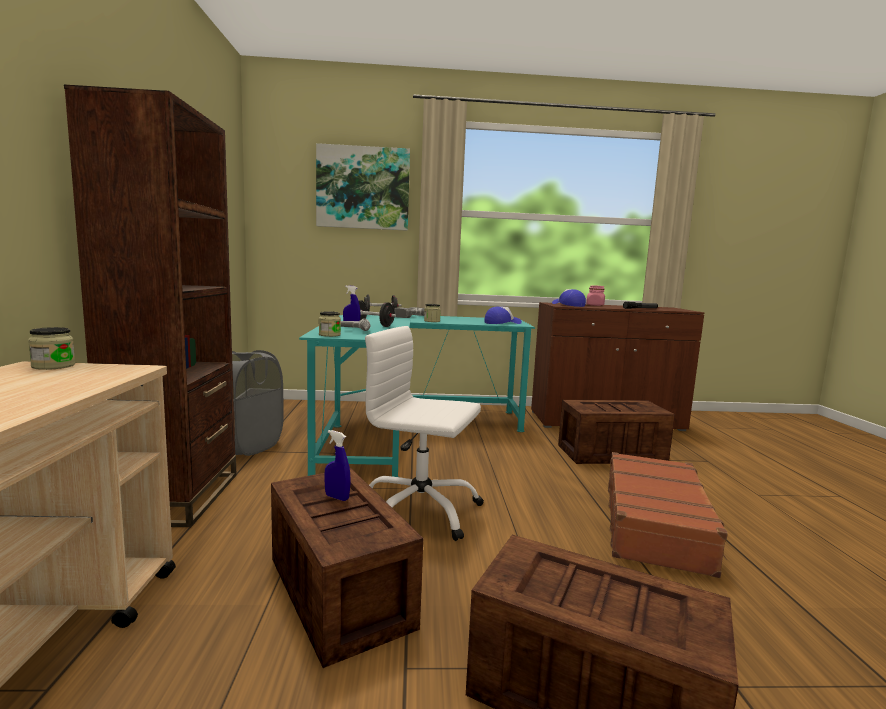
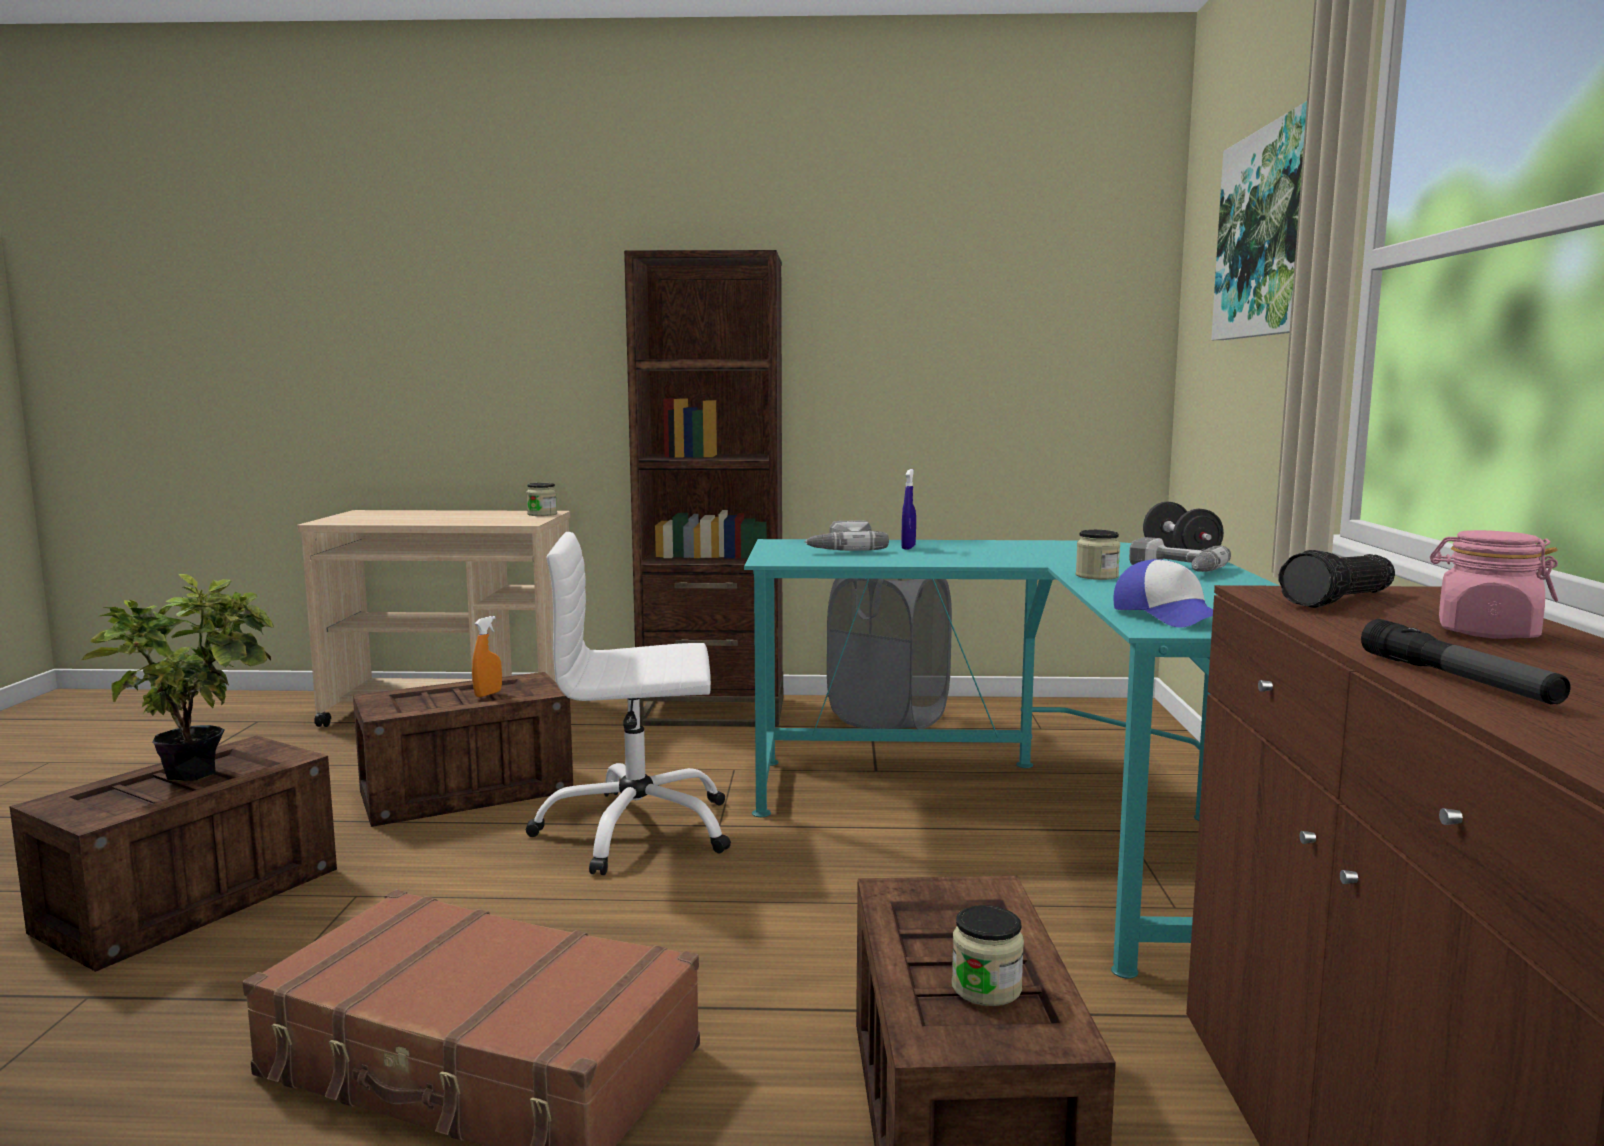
camera: 95 degrees right, 0 degrees up
jar [319,311,341,337] -> jar moved to [952,905,1024,1006]
blue spray bottle [324,430,351,501] -> orange spray bottle [472,616,502,697]
black dumbbell [358,300,396,327] -> none
white office chair [365,326,484,541] -> white office chair turned 120 degrees counterclockwise [526,532,731,875]
cap [552,289,586,307] -> flashlight [1278,550,1395,608]
none -> potted plant [82,574,274,781]

